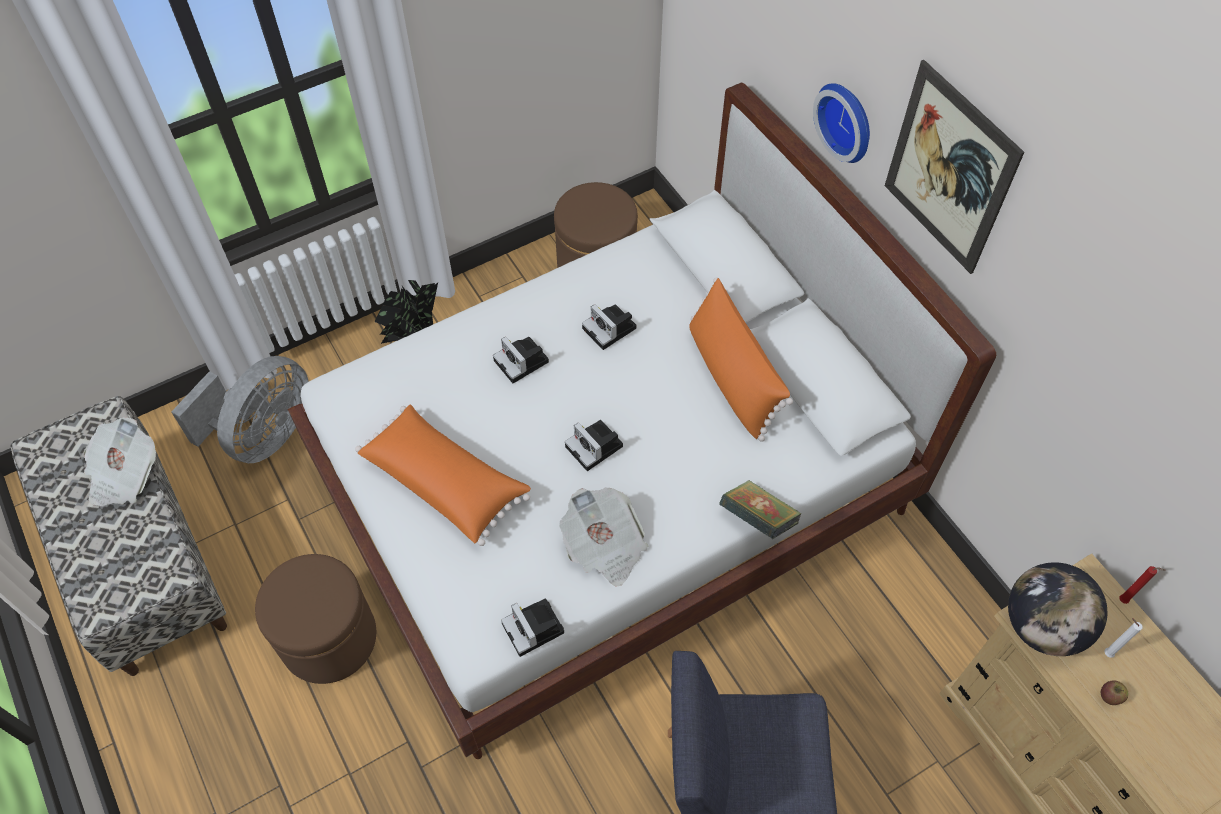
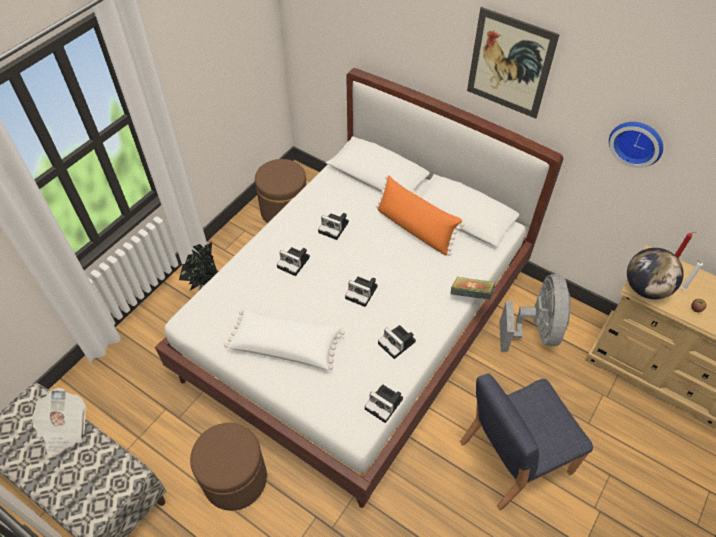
camera: 25 degrees left, 5 degrees down
grey fan [171,356,309,463] -> grey fan moved to [500,274,571,352]
orange pillow [355,405,531,546] -> white pillow [224,308,345,370]
newspaper [559,487,648,587] -> camera [378,325,416,359]
wall clock [813,83,870,163] -> wall clock moved to [609,122,663,168]

